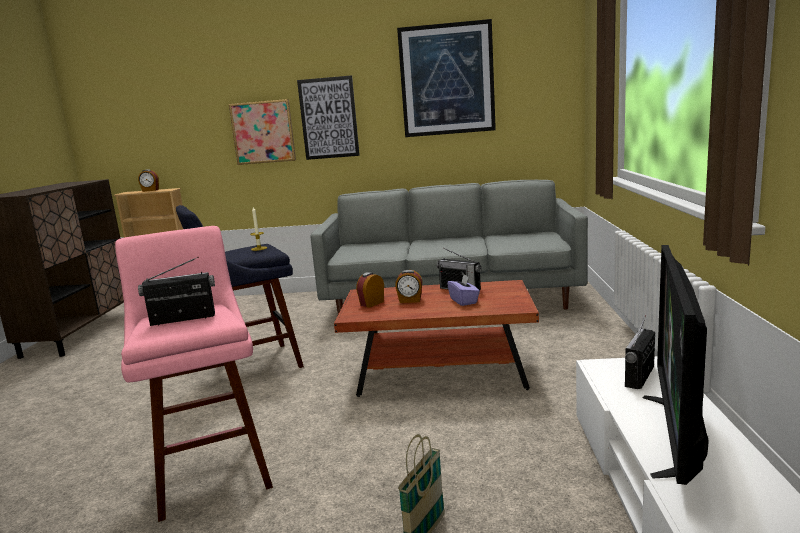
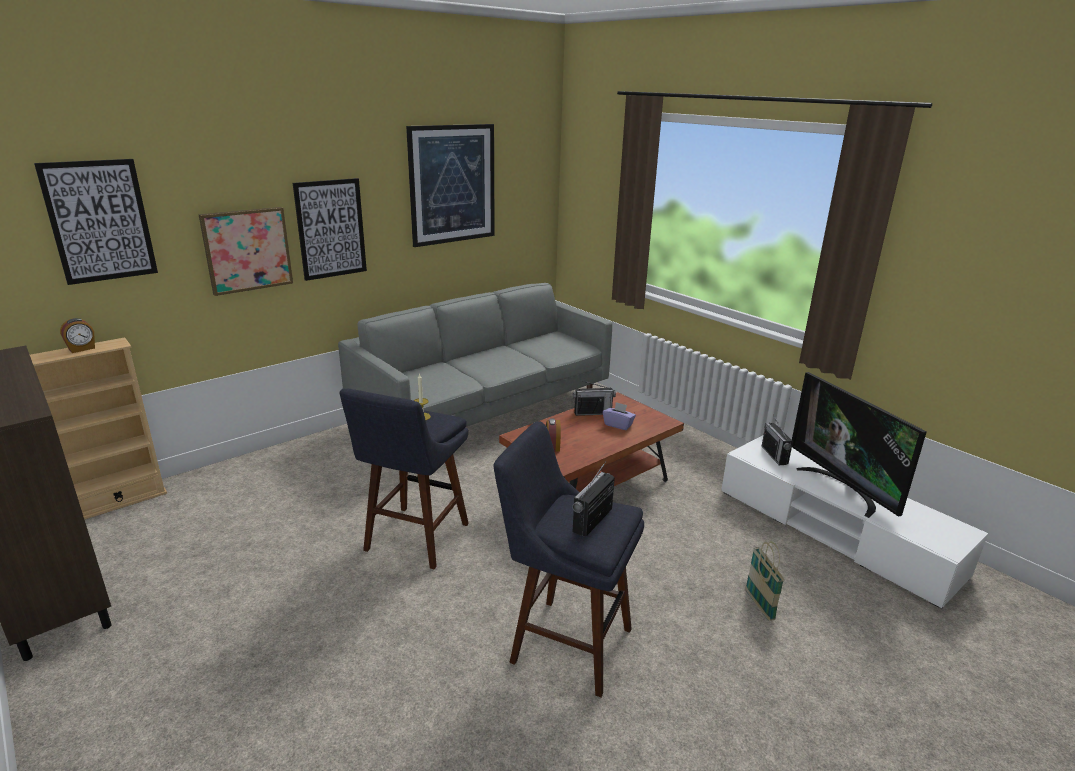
camera: 45 degrees left, 10 degrees up
pink stool [115,226,273,522] -> blue stool [494,421,644,698]
alarm clock [395,270,423,303] -> none
none -> picture [34,159,158,285]

